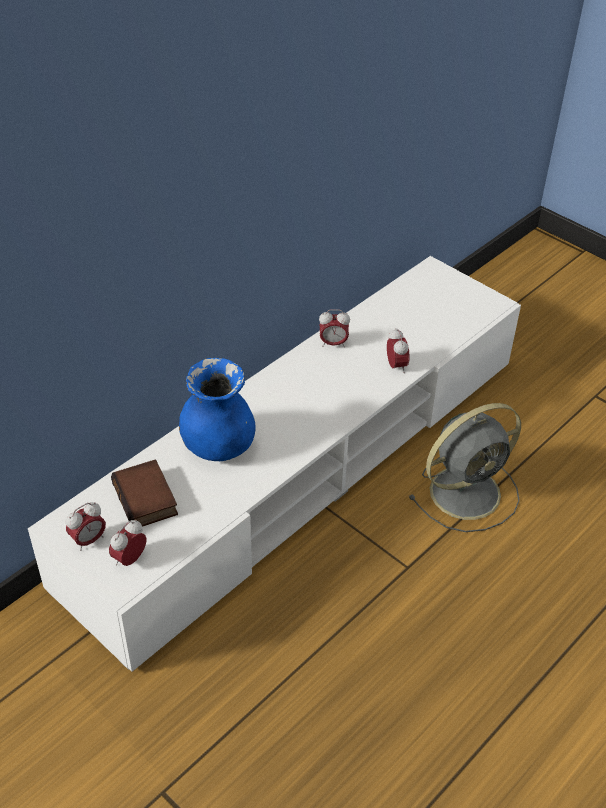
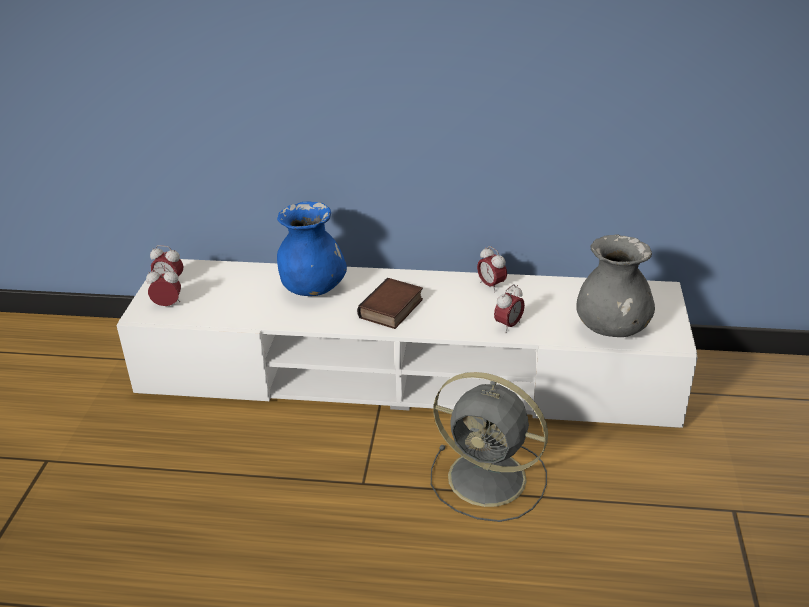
camera: 55 degrees right, 10 degrees down
book [111,459,178,527] -> book moved to [357,278,423,329]
none -> grey vase [576,235,655,337]

